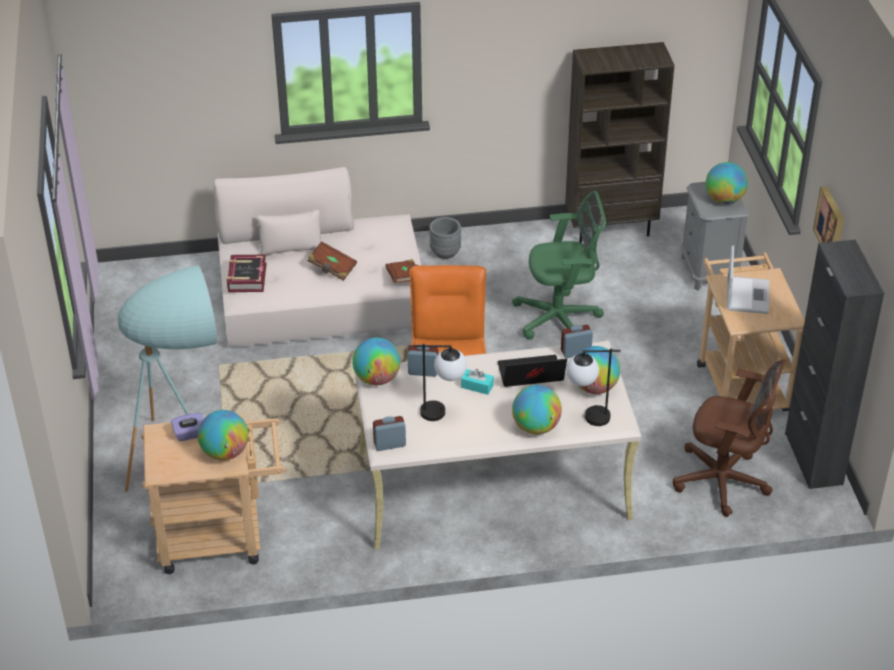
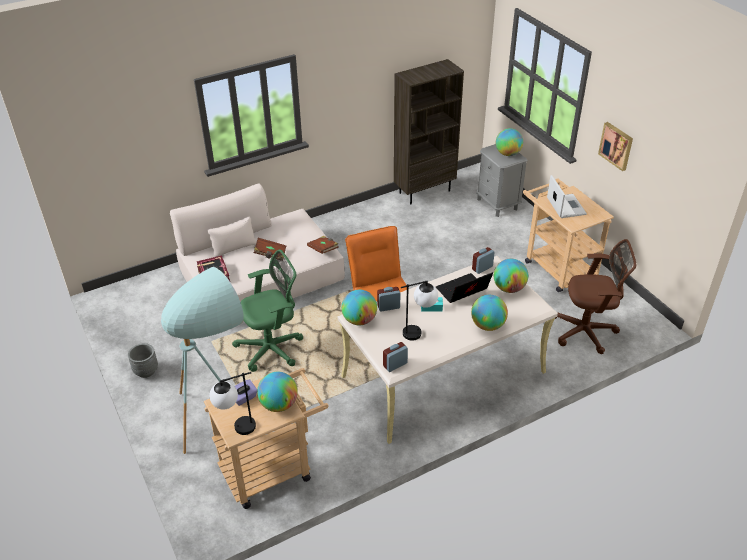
camera: 20 degrees left, 0 degrees up
grey planter [430,217,461,259] -> grey planter moved to [128,343,158,378]
green office chair [512,191,606,340] -> green office chair moved to [232,249,303,372]
table lamp [566,349,620,426] -> table lamp moved to [209,372,256,435]
black cabinet [785,240,884,489] -> none

